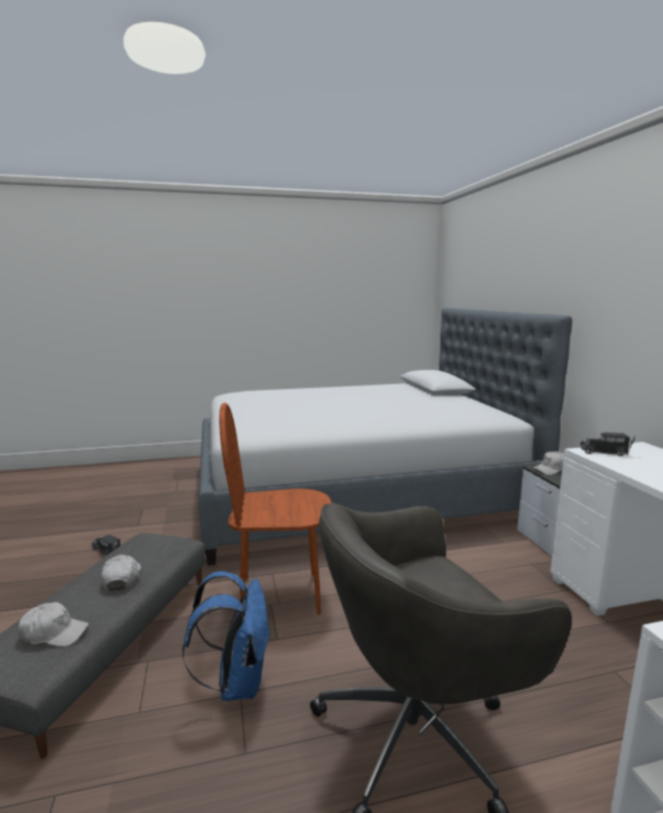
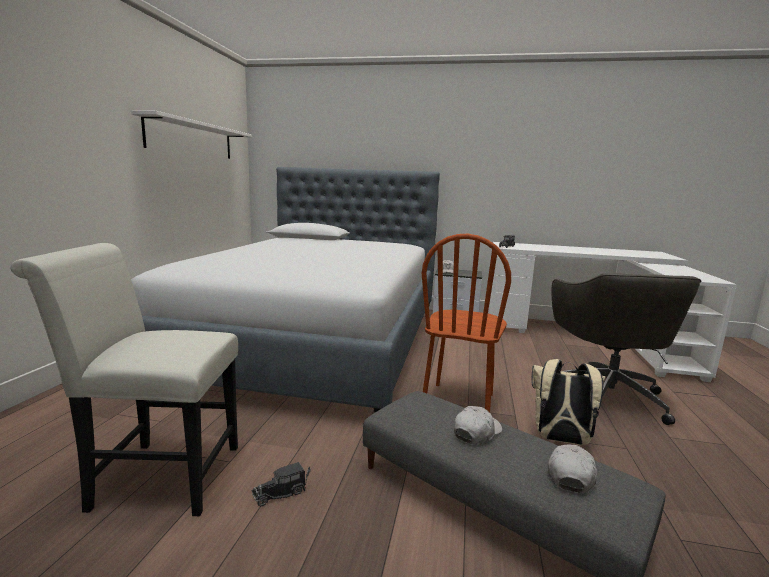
camera: 65 degrees left, 0 degrees up
white cap [100,555,141,591] -> white cap turned 120 degrees clockwise [454,406,502,444]
blue backpack [182,571,271,701] -> beige backpack [532,359,605,445]
none -> white chair [10,243,238,516]
none -> white shelf [131,111,252,159]

